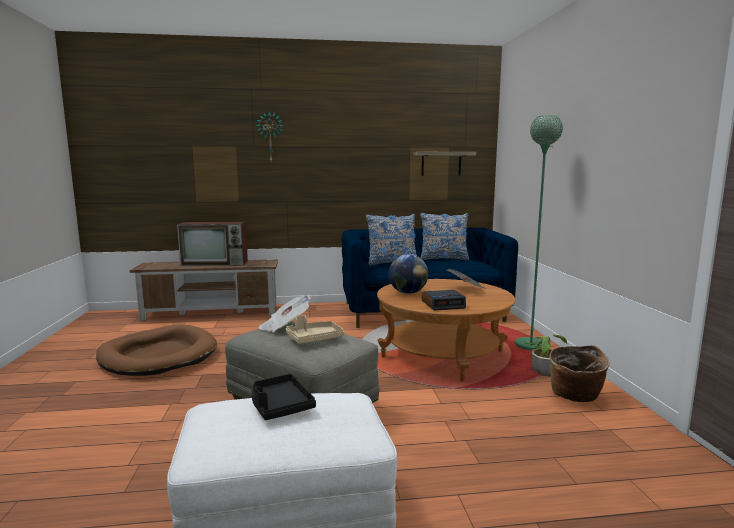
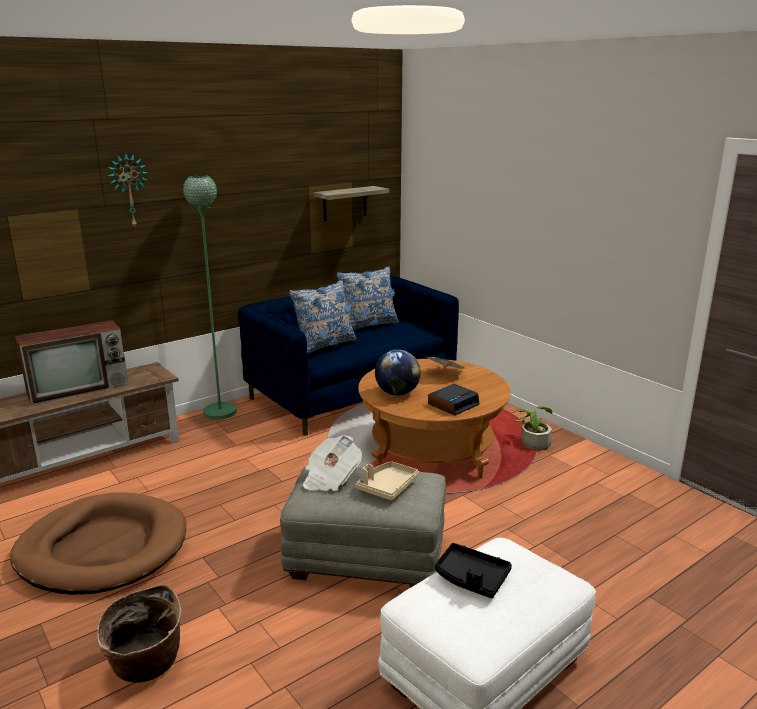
camera: 30 degrees left, 10 degrees up
green floor lamp [515,115,563,351] -> green floor lamp moved to [183,175,237,420]
basket [549,345,610,402] -> basket moved to [97,584,182,683]

